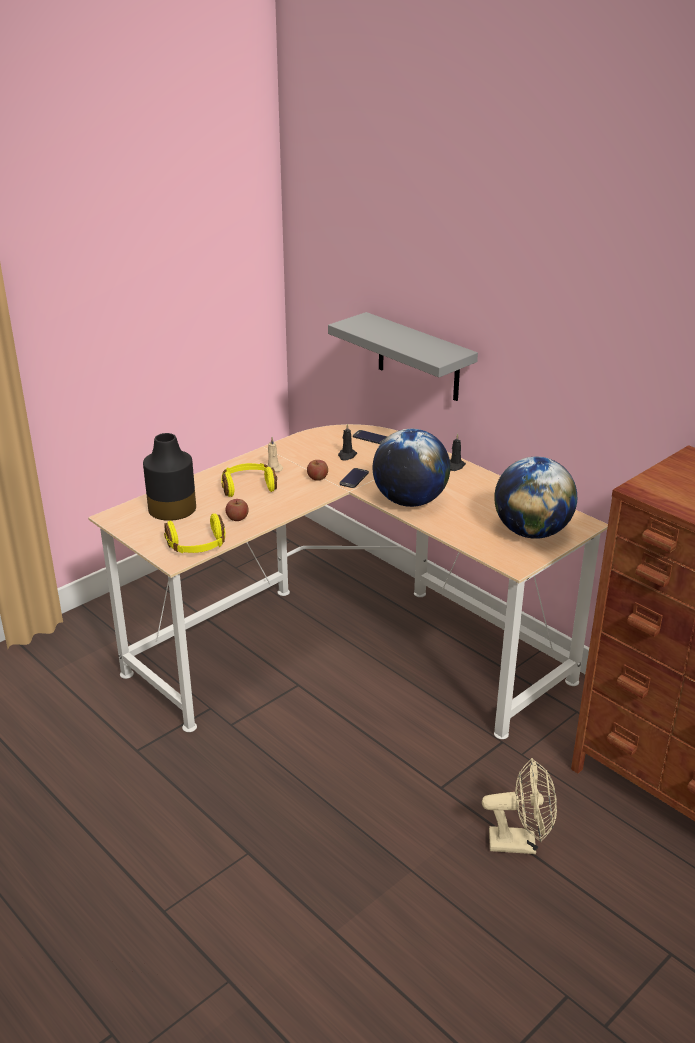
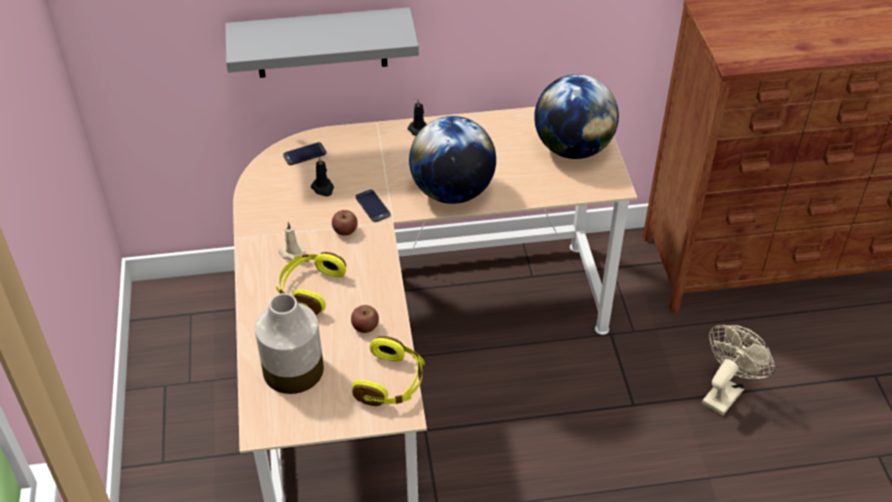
camera: 55 degrees left, 15 degrees up
black vase [143,433,196,521] -> beige vase [255,293,324,394]

